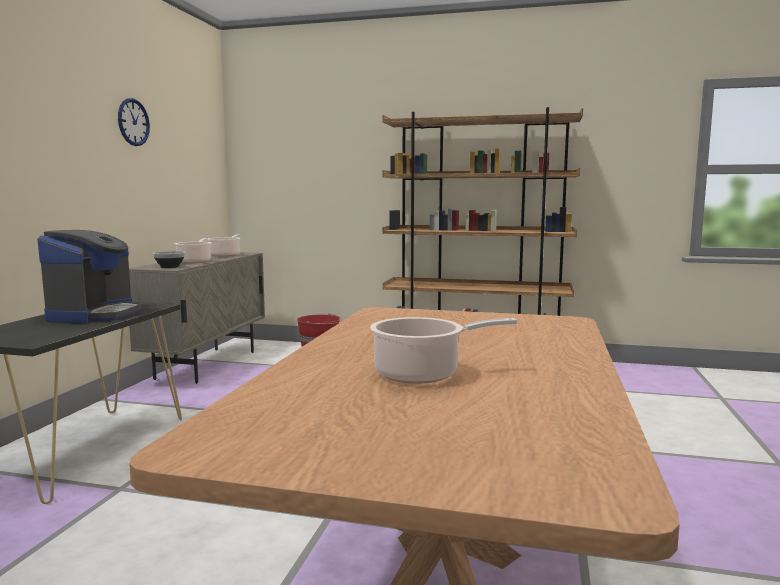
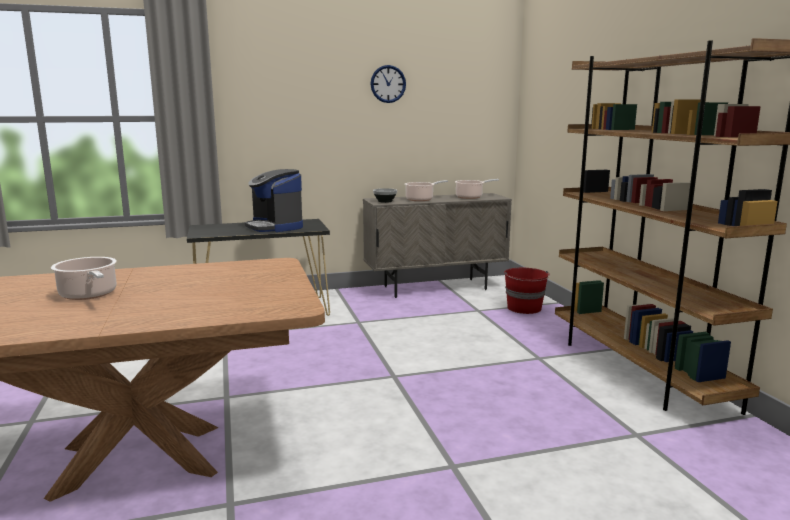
camera: 60 degrees right, 5 degrees up
coffee machine [37,230,143,323] -> coffee machine turned 75 degrees clockwise [245,169,303,232]

